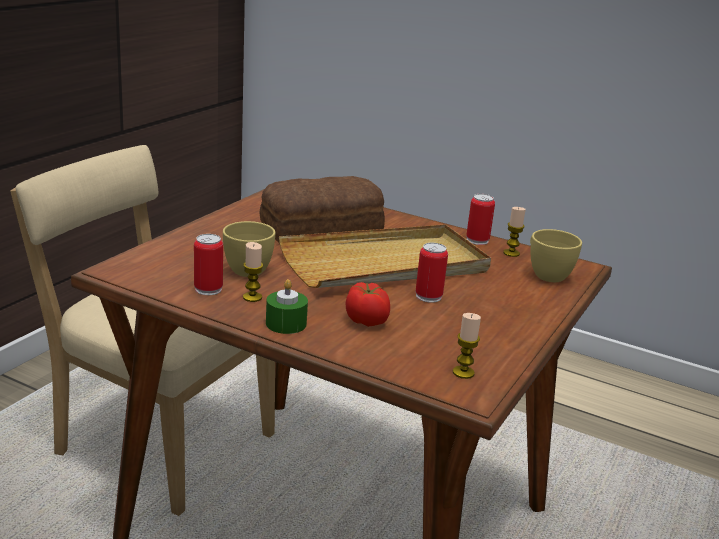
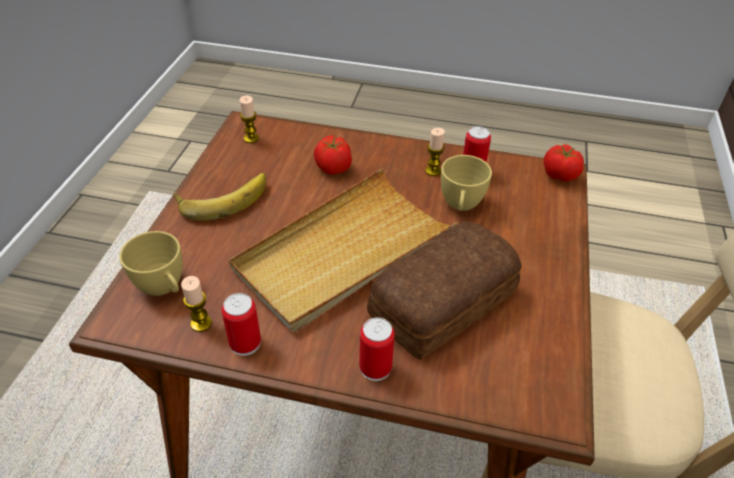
camera: 165 degrees right, 20 degrees up
green candle [266,279,308,334] -> none
can [416,243,448,303] -> can moved to [359,318,395,381]
none -> banana [174,173,266,221]
none -> tomato [543,144,584,182]

